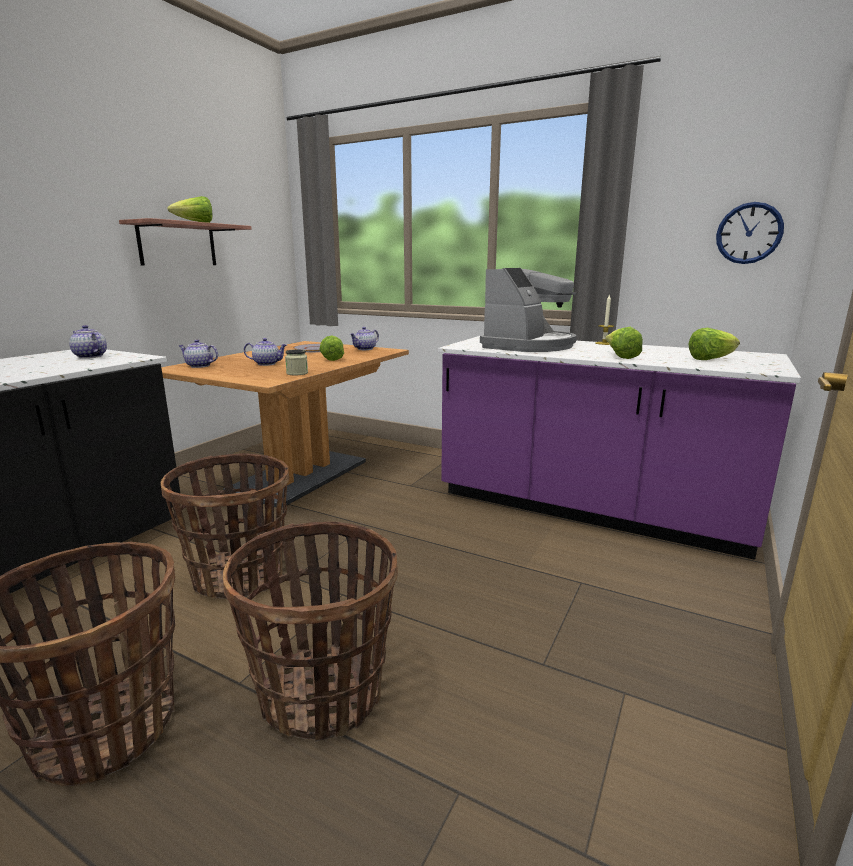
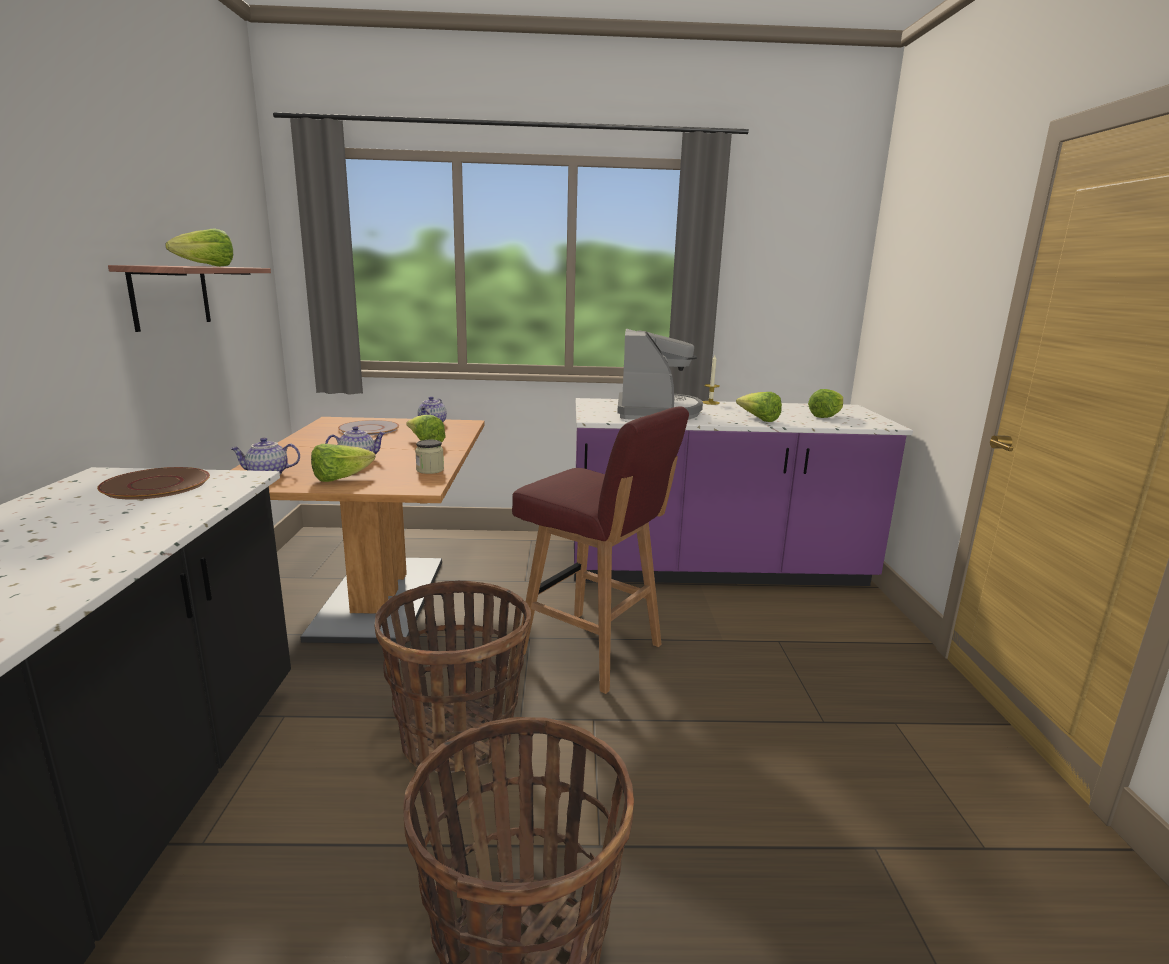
camera: 30 degrees left, 0 degrees up
teapot [69,325,107,358] -> brown plate [97,467,210,500]
basket [223,522,398,742] -> none
wall clock [716,202,784,264] -> none
none -> lettuce [311,444,375,482]
none -> red stool [512,406,689,694]

